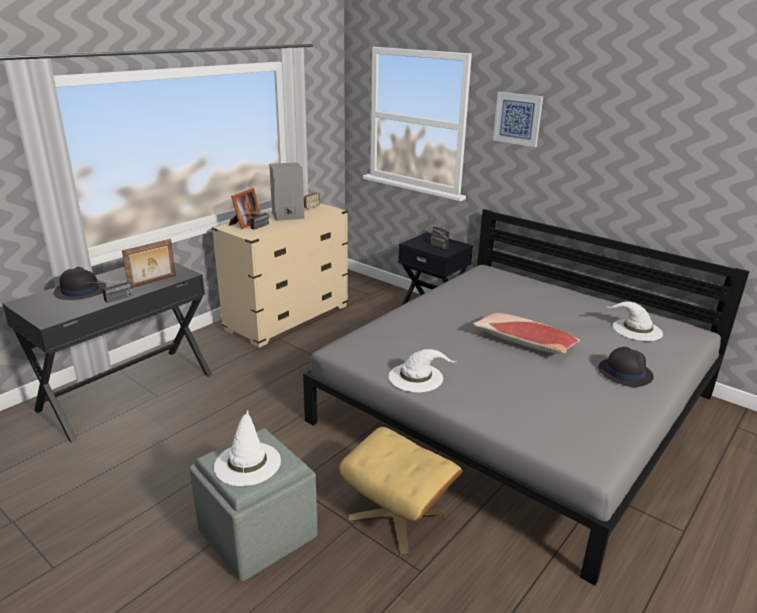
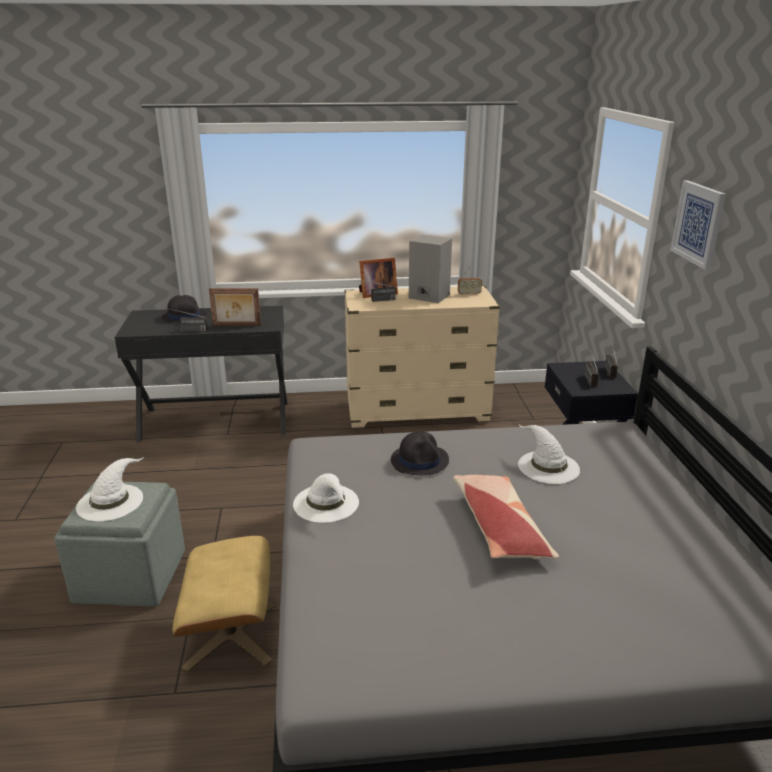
camera: 45 degrees right, 0 degrees up
black hat [598,347,654,387] -> black hat moved to [391,431,449,475]
white hat [608,301,663,341] -> white hat moved to [518,425,580,484]

